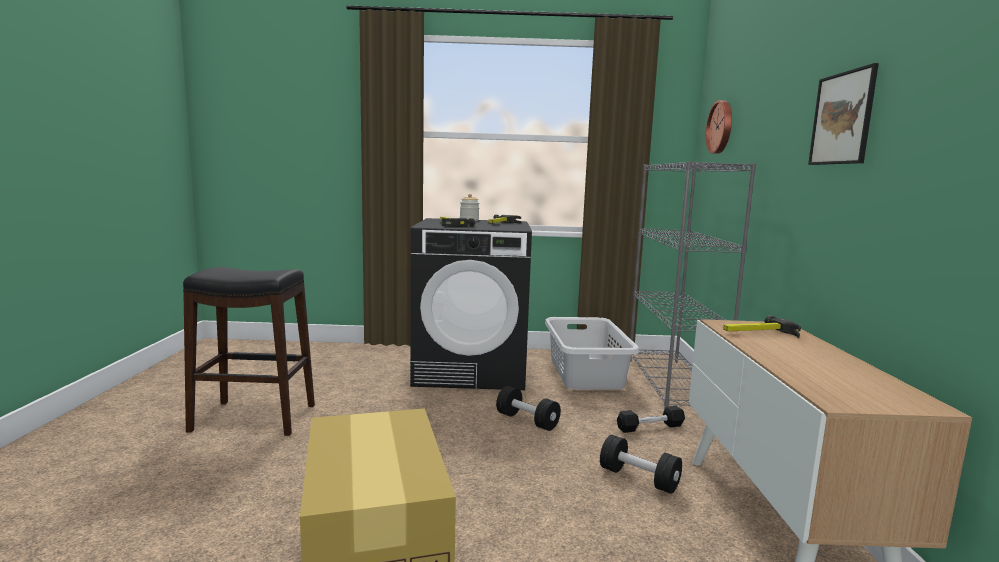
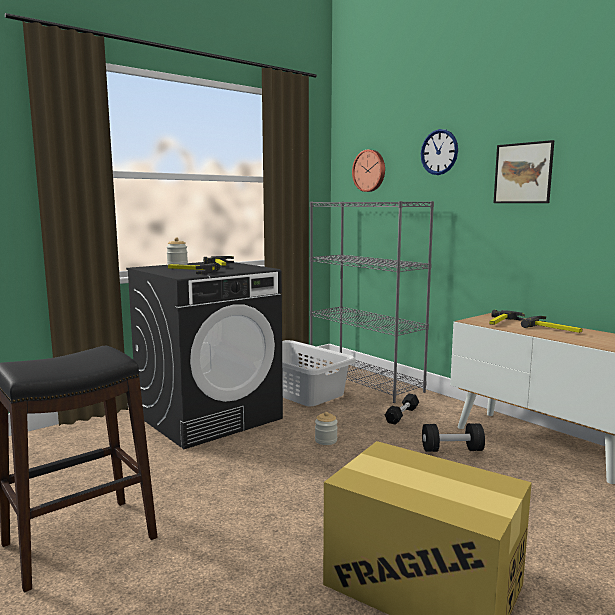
camera: 40 degrees left, 0 degrees up
black dumbbell [496,386,561,431] -> jar [315,412,338,445]
none -> wall clock [421,129,458,175]
none -> hammer [521,316,582,333]

